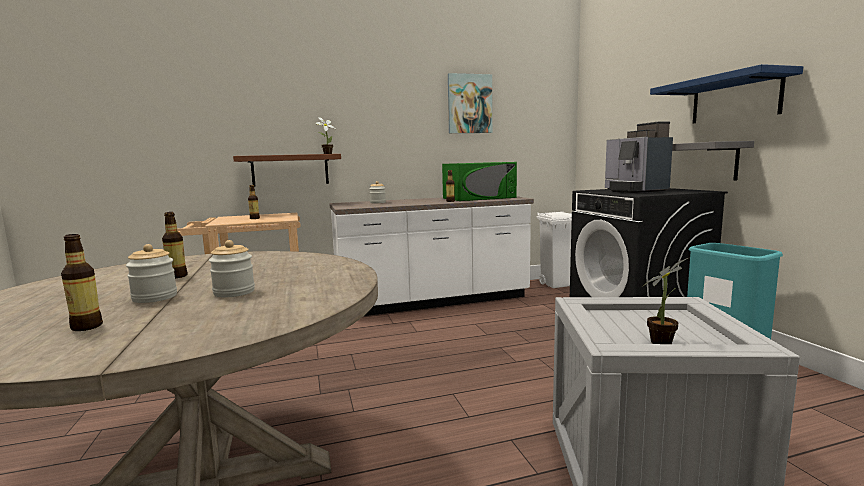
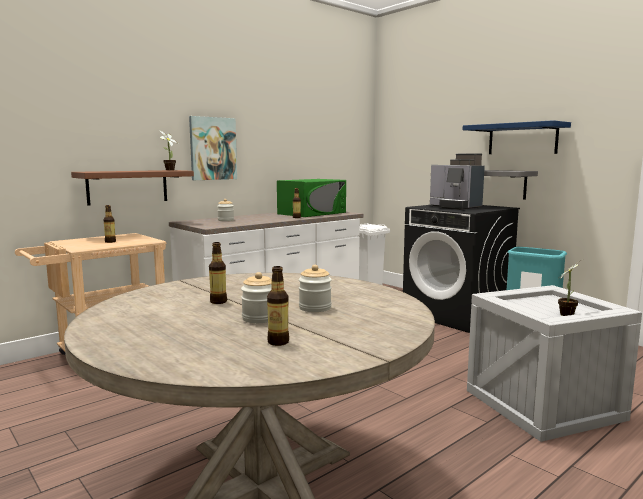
camera: 25 degrees left, 0 degrees up
picture [448,73,492,133] -> picture moved to [189,116,237,180]

